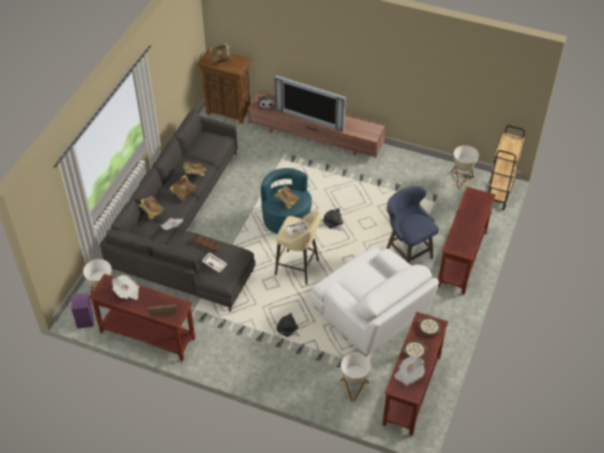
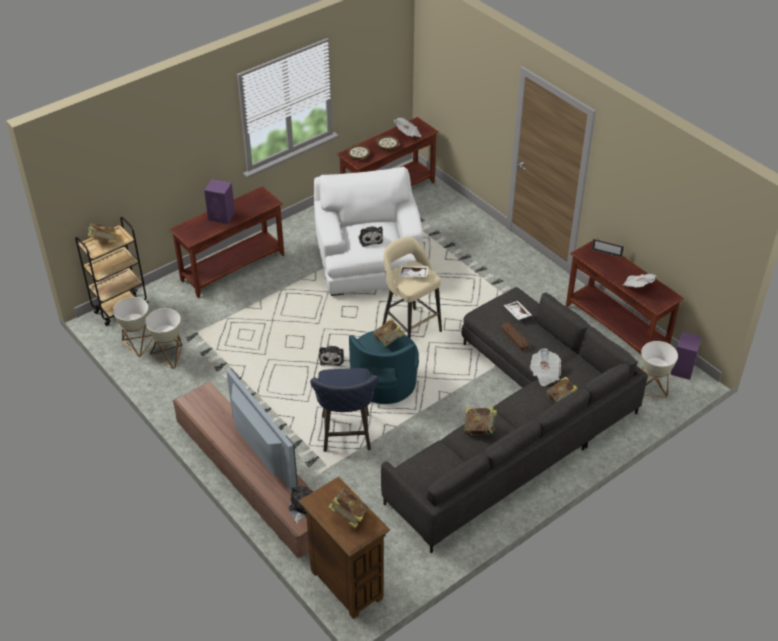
camera: 150 degrees left, 5 degrees down
book [170,175,196,201] -> book moved to [86,223,117,243]
plush toy [276,313,299,337] -> plush toy moved to [358,226,383,247]
planter [340,353,371,401] -> planter moved to [145,308,182,369]
blue stool [386,186,439,263] -> blue stool moved to [310,368,379,452]
none -> purple speaker [204,179,235,224]

